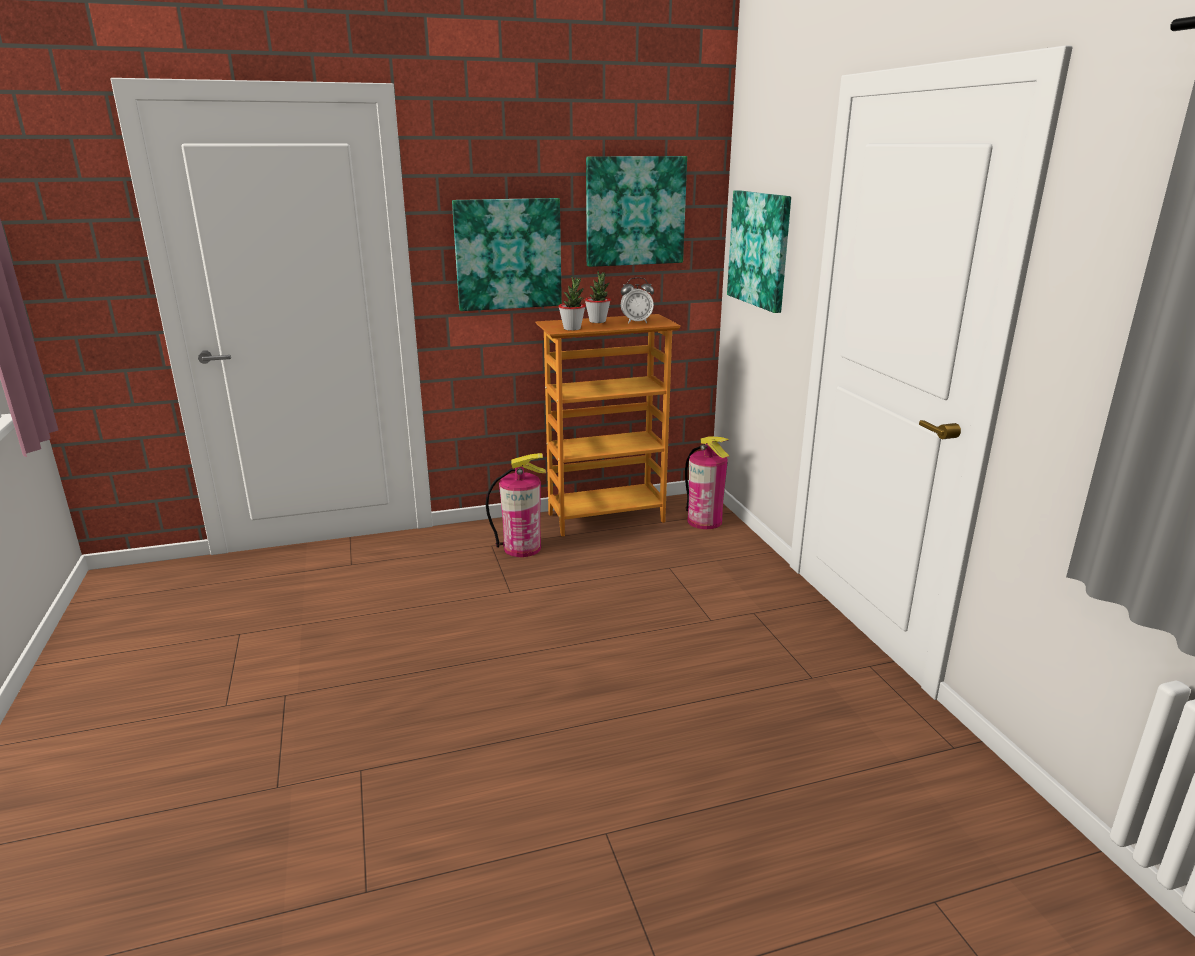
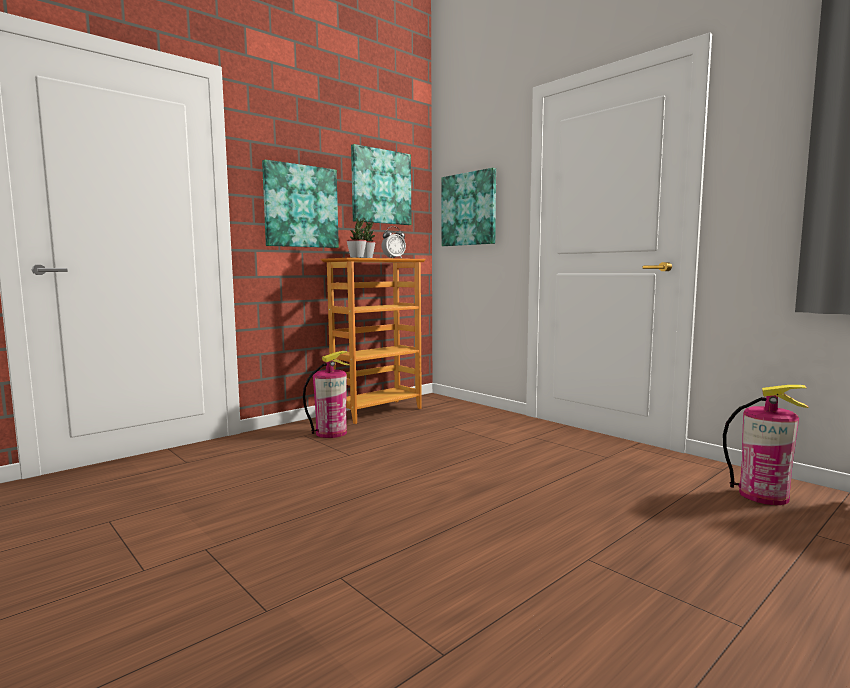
camera: 25 degrees left, 15 degrees down
fire extinguisher [685,436,729,529] -> fire extinguisher moved to [723,385,809,505]

